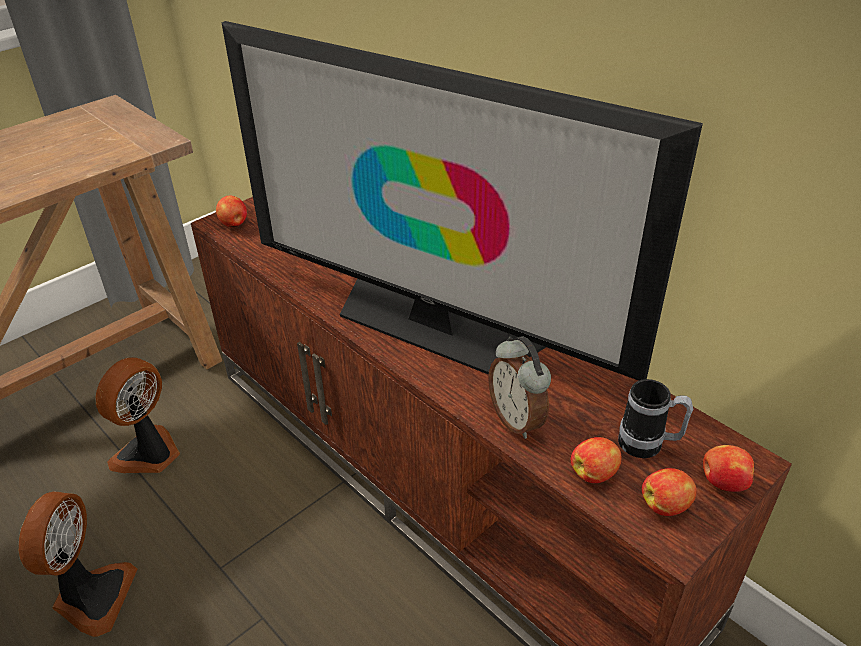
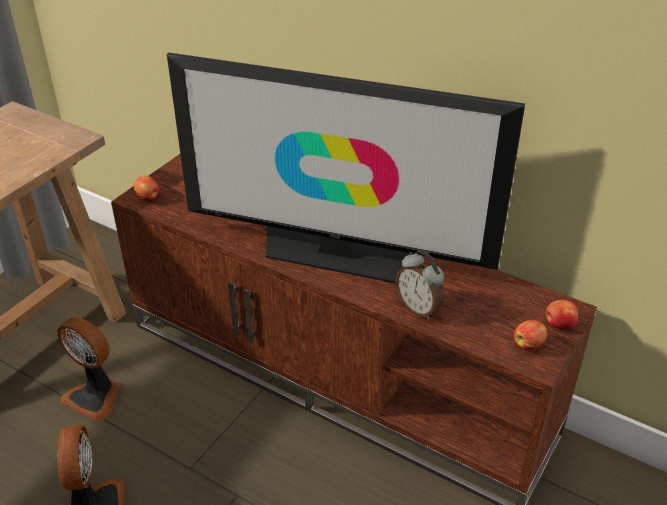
camera: 15 degrees left, 0 degrees up
fan [96,357,180,473] -> fan turned 75 degrees counterclockwise [57,317,120,422]
apple [571,437,621,483] -> none
mug [618,379,693,458] -> none

